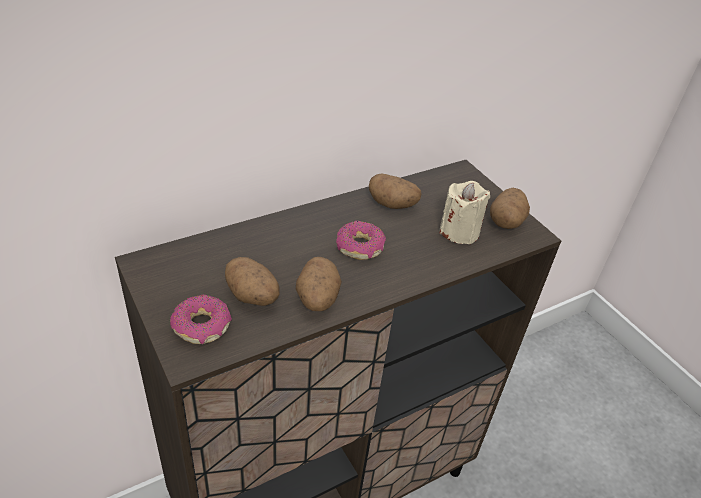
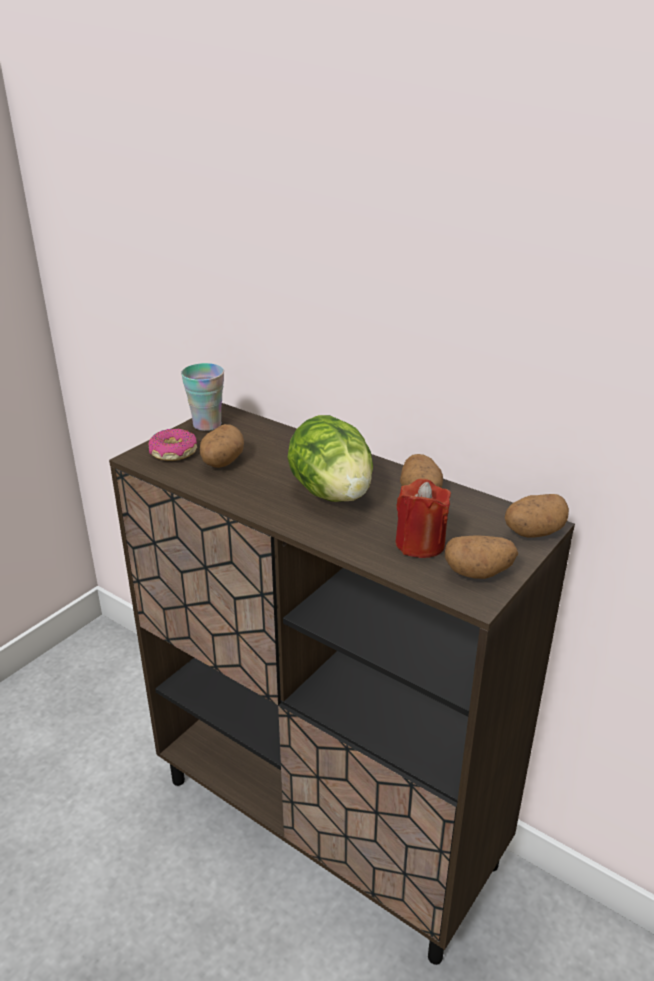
camera: 70 degrees right, 10 degrees down
potato [296,257,342,311] -> potato moved to [505,494,569,537]
donut [336,221,386,260] -> lettuce [287,415,373,502]
beige candle [439,181,490,244] -> red candle [395,478,451,558]
none -> cup [181,363,224,431]

